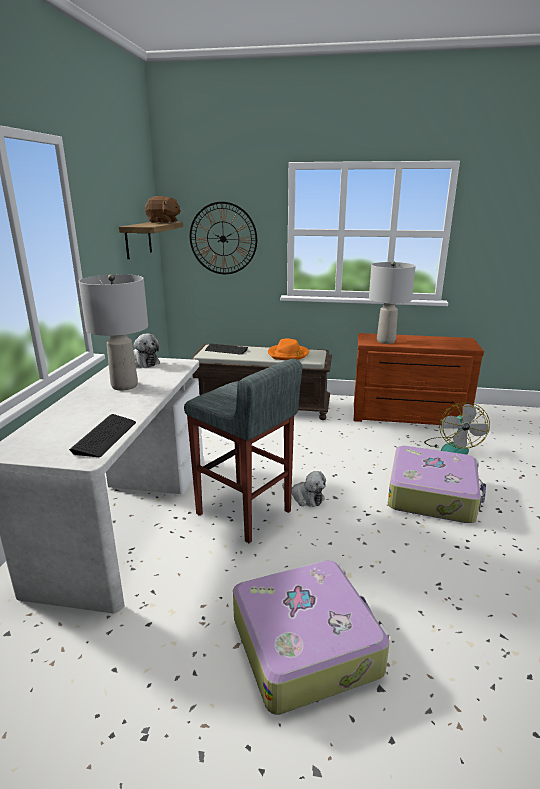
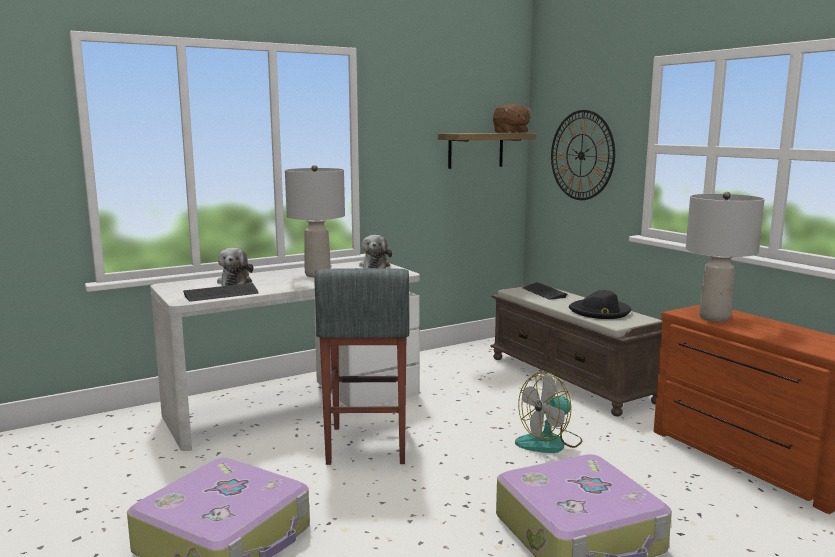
camera: 50 degrees right, 10 degrees down
orange hat [268,338,309,360] -> black hat [569,290,631,319]
plush toy [282,471,326,507] -> plush toy moved to [217,248,253,286]
fan [424,402,490,455] -> fan moved to [515,371,582,453]

